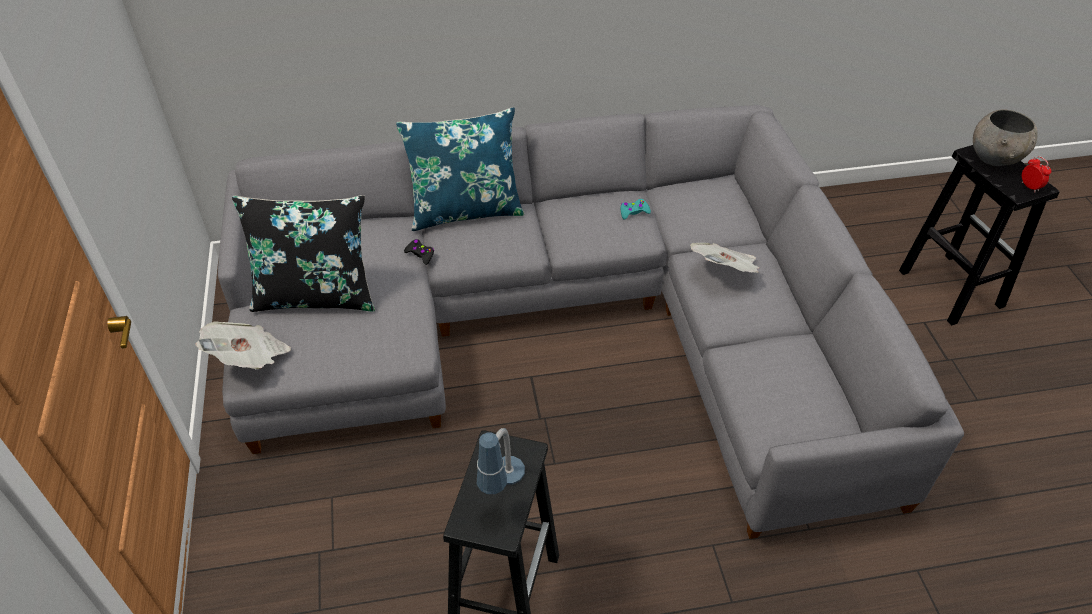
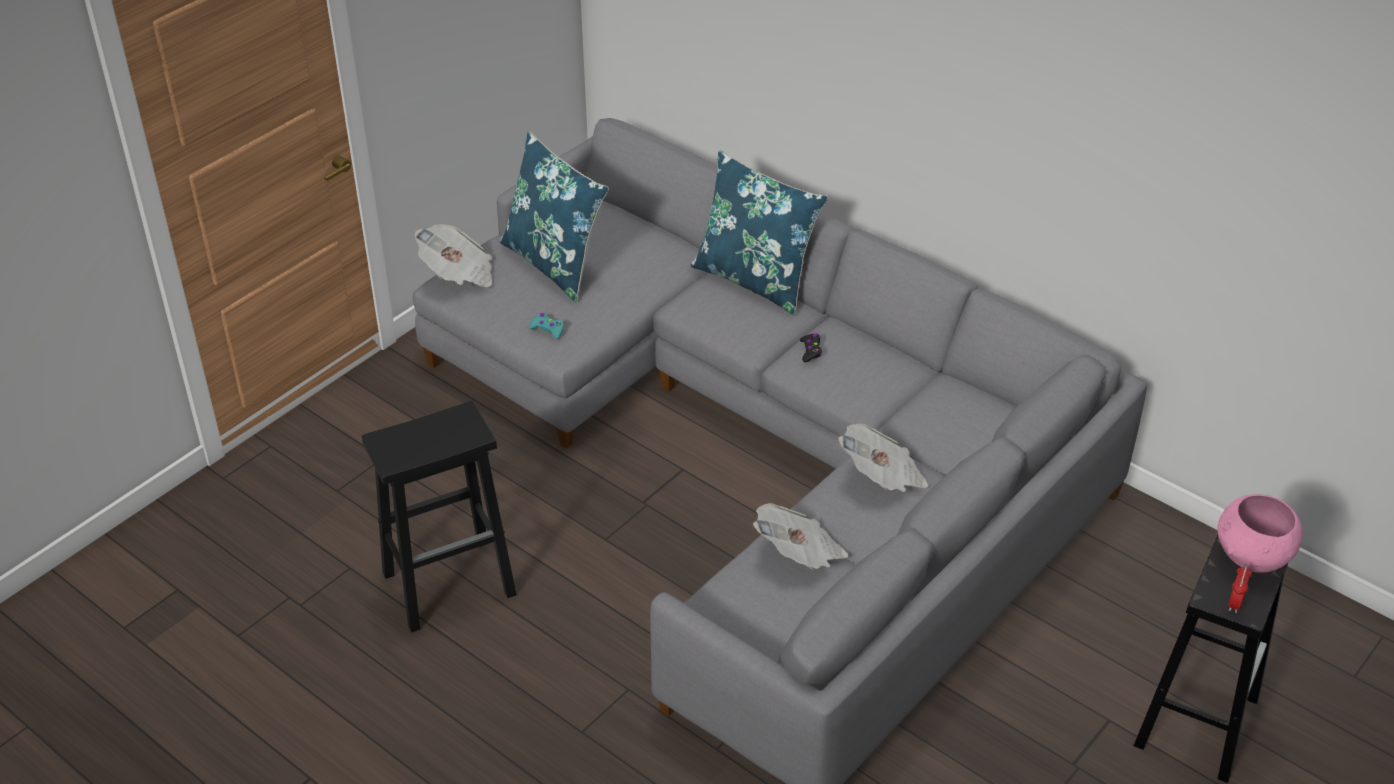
camera: 50 degrees right, 5 degrees down
black pillow [232,195,375,312] -> blue pillow [500,131,609,302]
black game controller [404,239,434,265] -> black game controller moved to [800,334,822,362]
table lamp [477,428,525,494] -> none
turquoise game controller [621,199,651,219] -> turquoise game controller moved to [529,313,564,339]
grey bowl [973,110,1038,166] -> pink bowl [1217,494,1303,573]
none -> newspaper [753,503,848,570]

